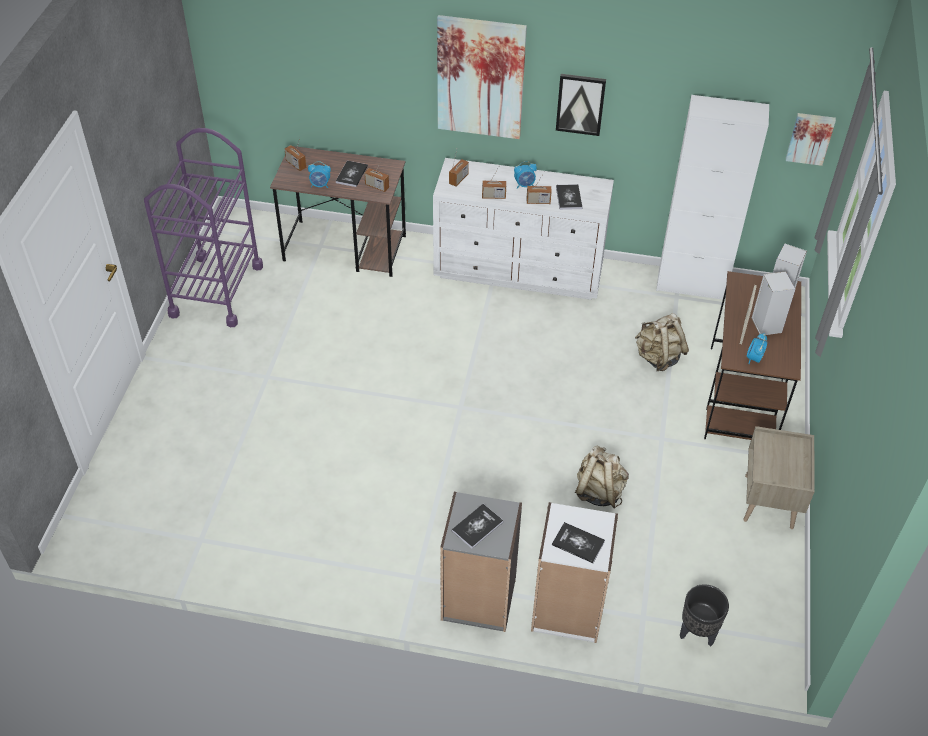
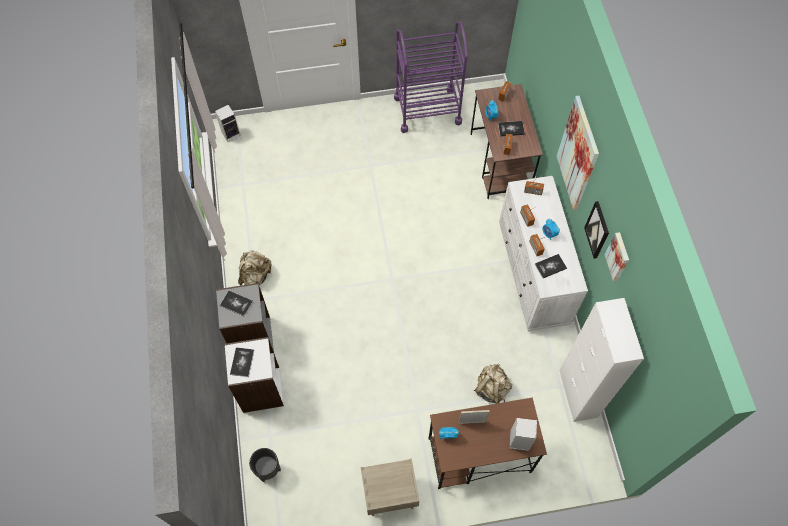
camera: 70 degrees right, 15 degrees up
beige backpack [575,445,629,509] -> beige backpack moved to [238,250,272,286]
speaker [752,271,795,335] -> speaker moved to [215,105,241,142]
picture [786,113,836,166] -> picture moved to [605,232,629,281]

